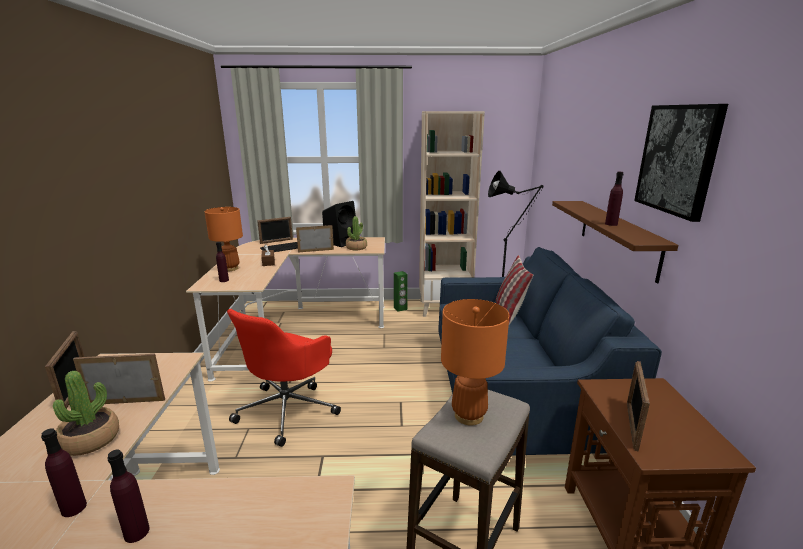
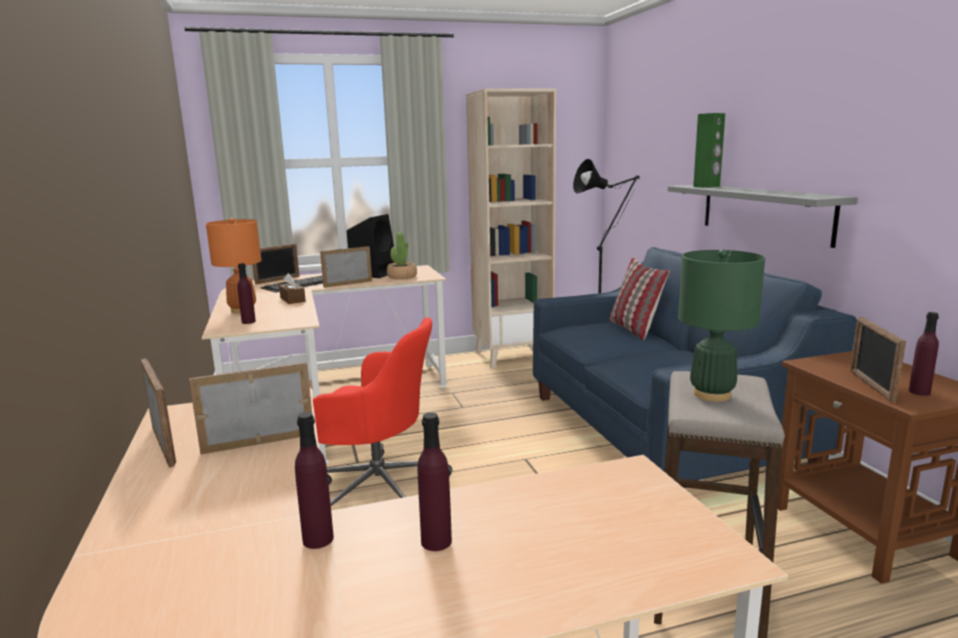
camera: 15 degrees left, 5 degrees down
potted plant [53,371,119,456] -> none
red office chair [227,309,341,447] -> red office chair turned 90 degrees counterclockwise [313,317,452,506]
green speaker [394,271,408,311] -> green speaker moved to [693,113,725,188]
orange table lamp [441,299,509,425] -> green table lamp [678,249,765,402]
brown shelf [552,201,678,283] -> grey shelf [668,185,858,248]
purple bottle [605,172,623,226] -> purple bottle moved to [909,312,939,396]
picture [634,104,728,222] -> none

